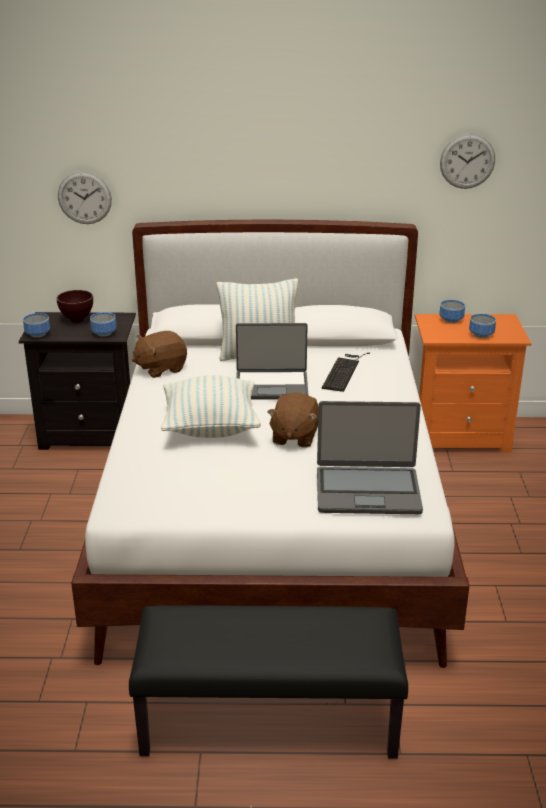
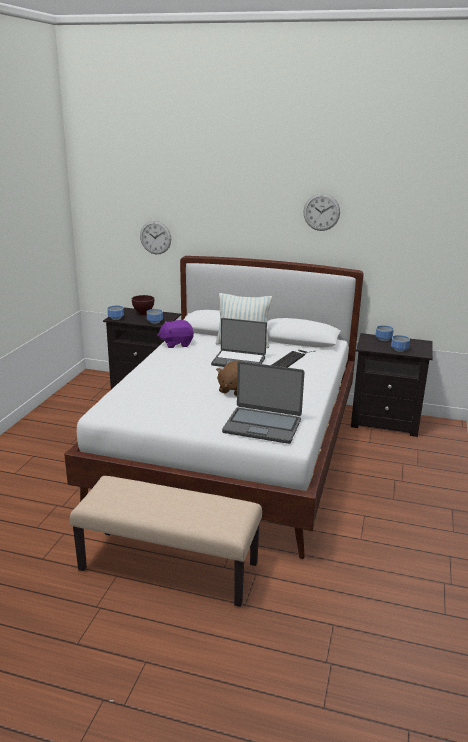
camera: 15 degrees right, 5 degrees down
black bench [129,605,408,759] -> beige bench [70,476,262,607]
brown plush toy [132,331,187,378] -> purple plush toy [157,320,194,348]
pillow [161,375,261,438] -> none
orange nightstand [415,314,531,452] -> black nightstand [351,333,433,437]
wall clock [440,134,495,189] -> wall clock moved to [303,193,340,231]

